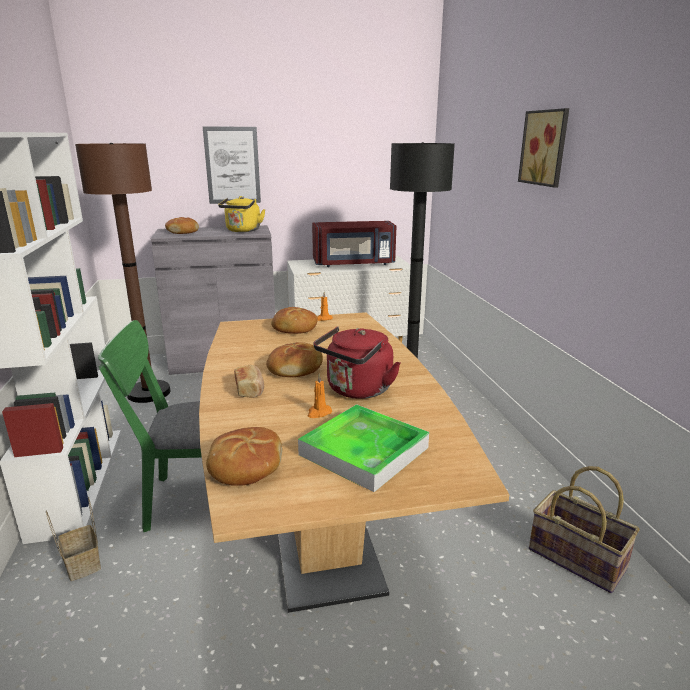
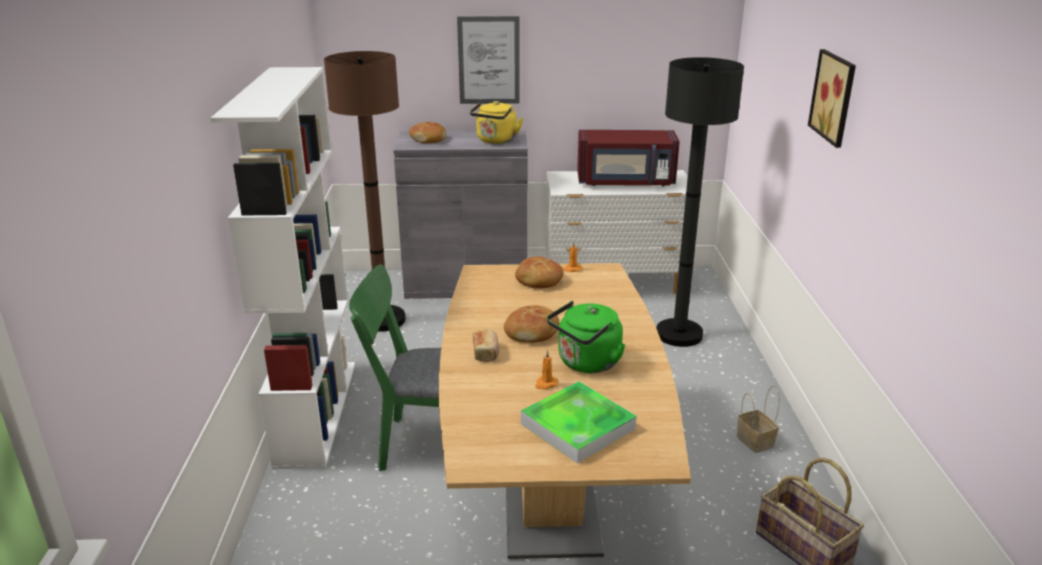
camera: 10 degrees right, 5 degrees up
basket [46,497,101,581] -> basket moved to [737,386,780,453]
bread [206,427,283,486] -> none
red kettle [313,326,401,399] -> green kettle [547,301,625,373]

